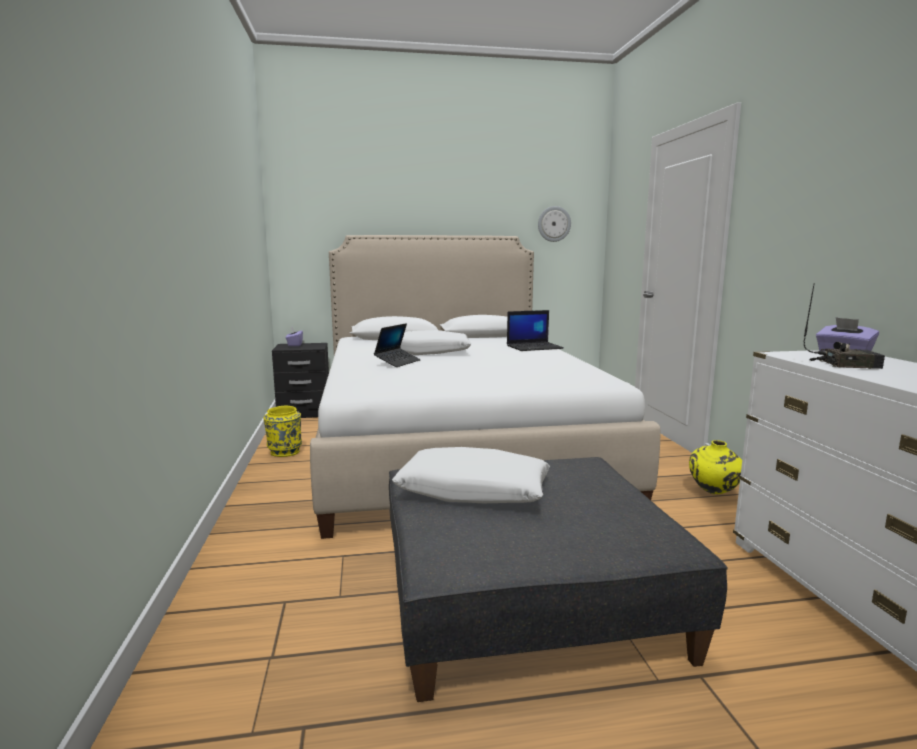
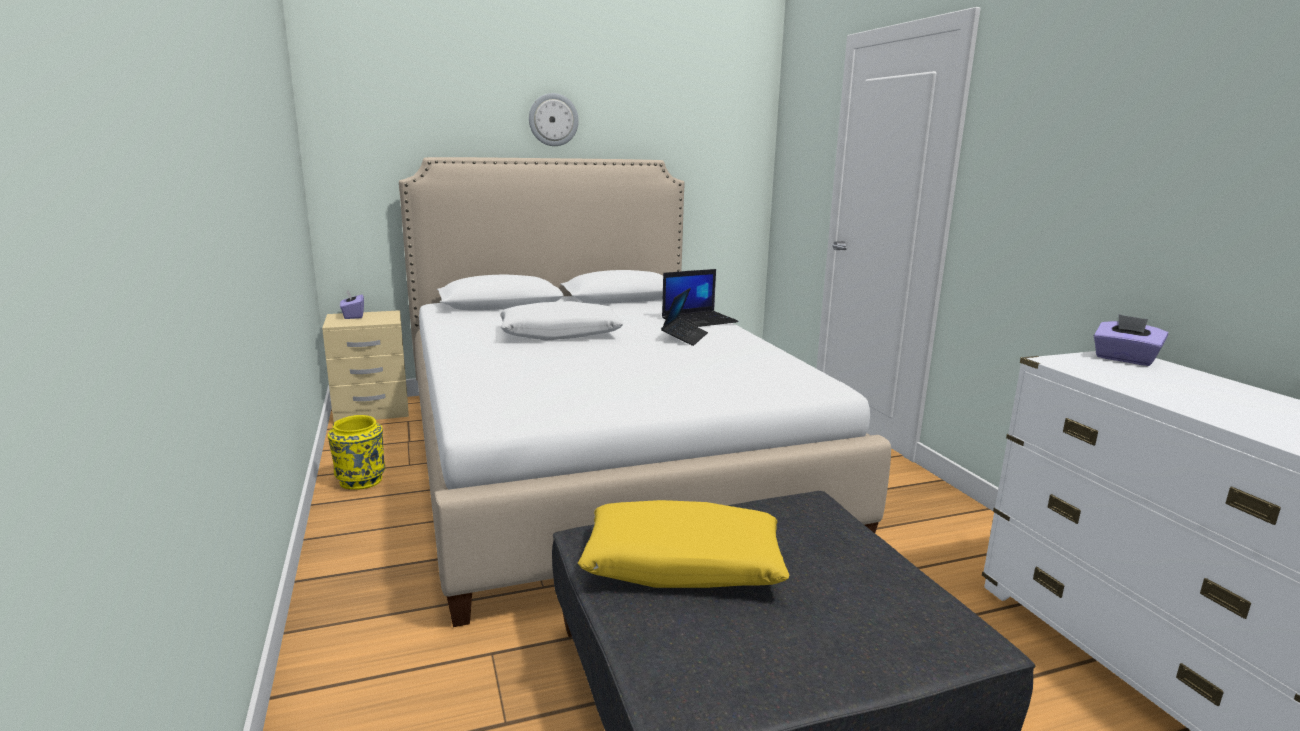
camera: 10 degrees left, 5 degrees up
black nightstand [272,343,329,418] -> beige nightstand [322,310,409,422]
laptop [374,323,421,367] -> laptop moved to [661,288,708,346]
white pillow [392,447,550,503] -> yellow pillow [578,500,789,588]
wall clock [538,206,571,242] -> wall clock moved to [529,93,579,146]
yellow vase [689,440,742,494] -> none
radio [804,283,885,369] -> none

